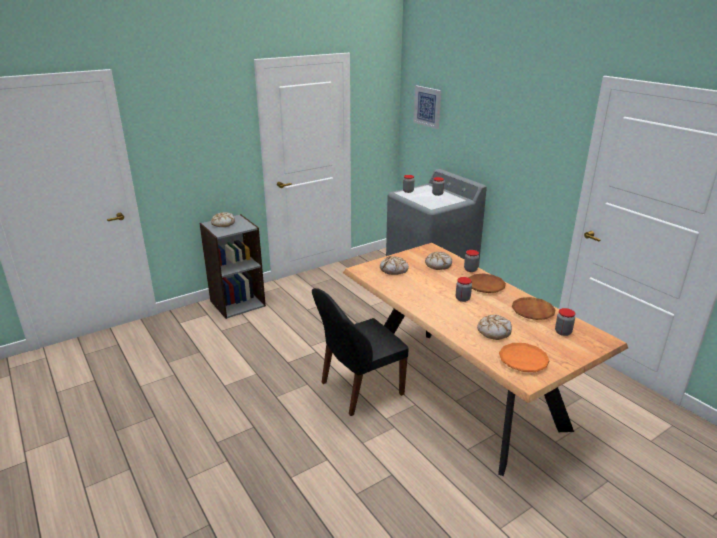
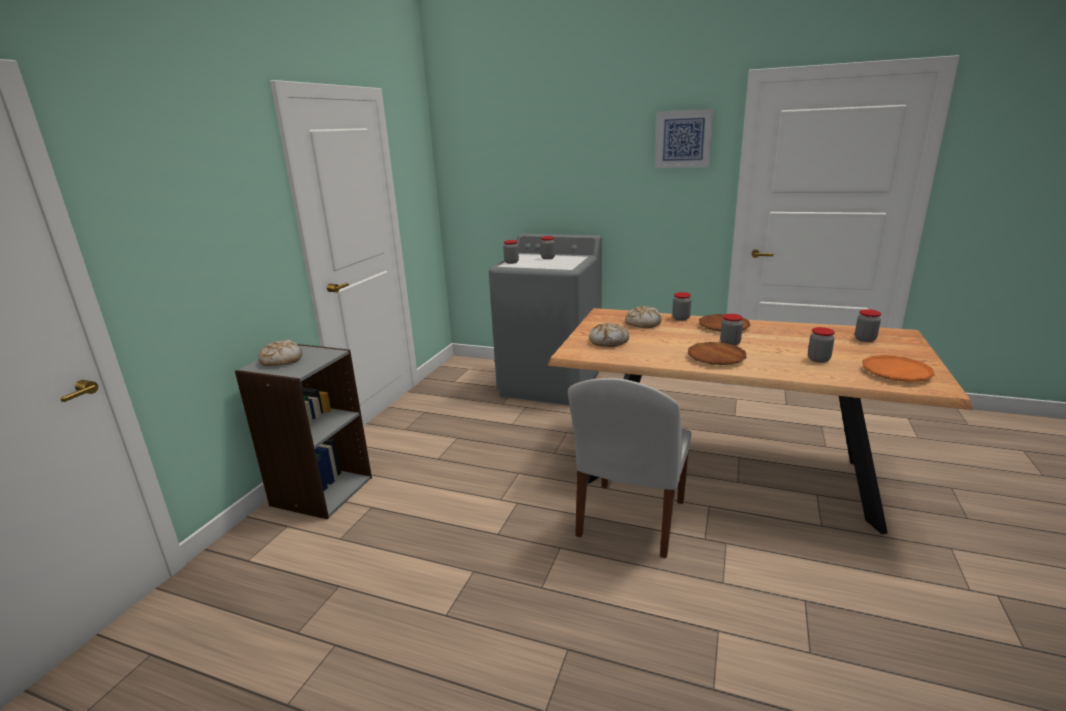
camera: 35 degrees left, 5 degrees down
black chair [312,288,409,416] -> white chair [568,378,691,558]
picture [413,86,441,129] -> picture moved to [655,109,714,168]
bread [477,314,512,340] -> jar [808,327,835,363]
brown plate [512,297,555,320] -> brown plate moved to [688,342,747,365]

